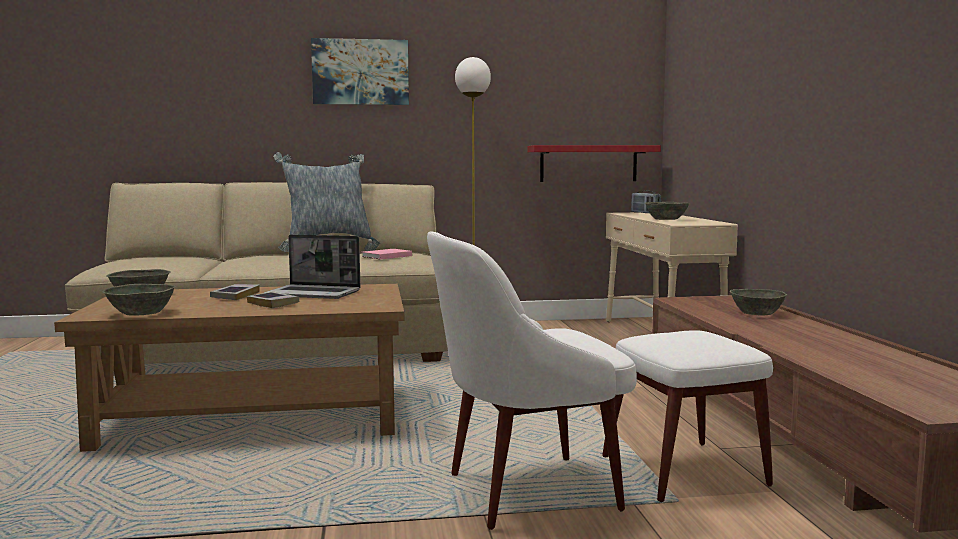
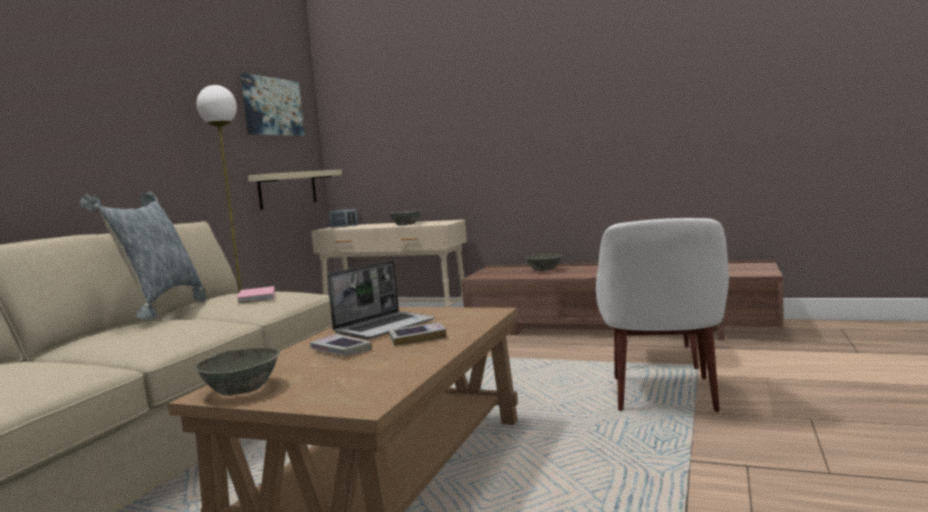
camera: 60 degrees left, 0 degrees up
grey bowl [102,284,176,316] -> none
picture [311,38,409,105] -> picture moved to [241,73,305,136]
red shelf [527,145,661,182] -> beige shelf [248,170,342,209]

